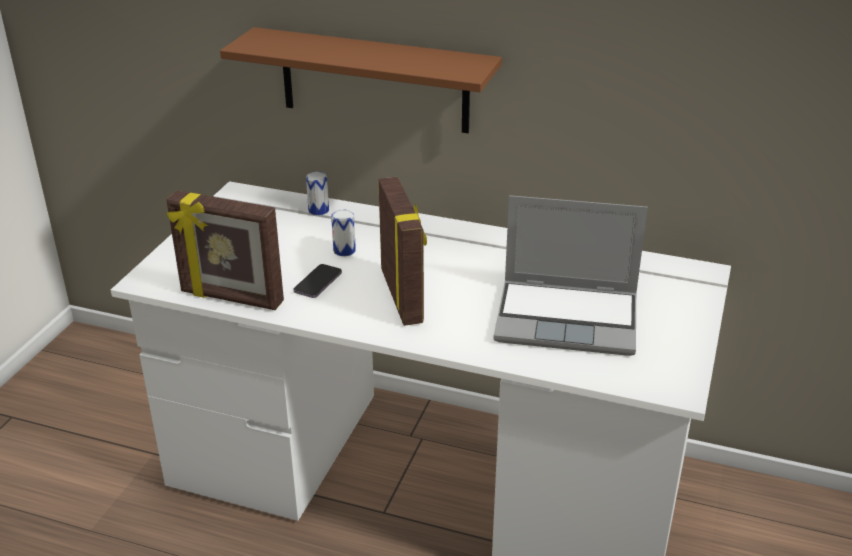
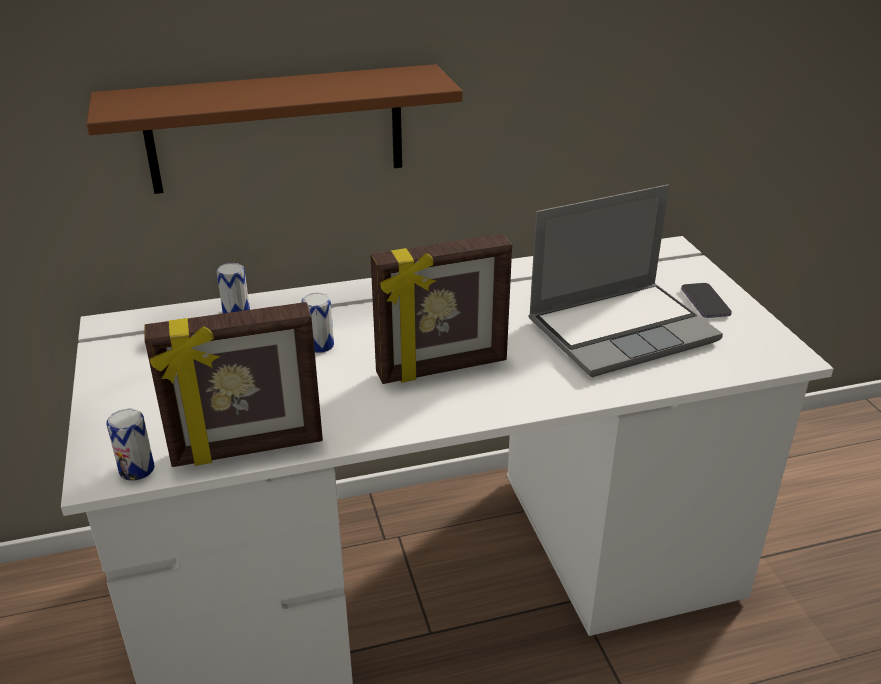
camera: 35 degrees left, 0 degrees up
phone [294,264,342,298] -> phone moved to [681,283,732,318]
picture frame [378,177,427,326] -> picture frame turned 120 degrees clockwise [370,234,512,384]
none -> can [106,409,154,481]

